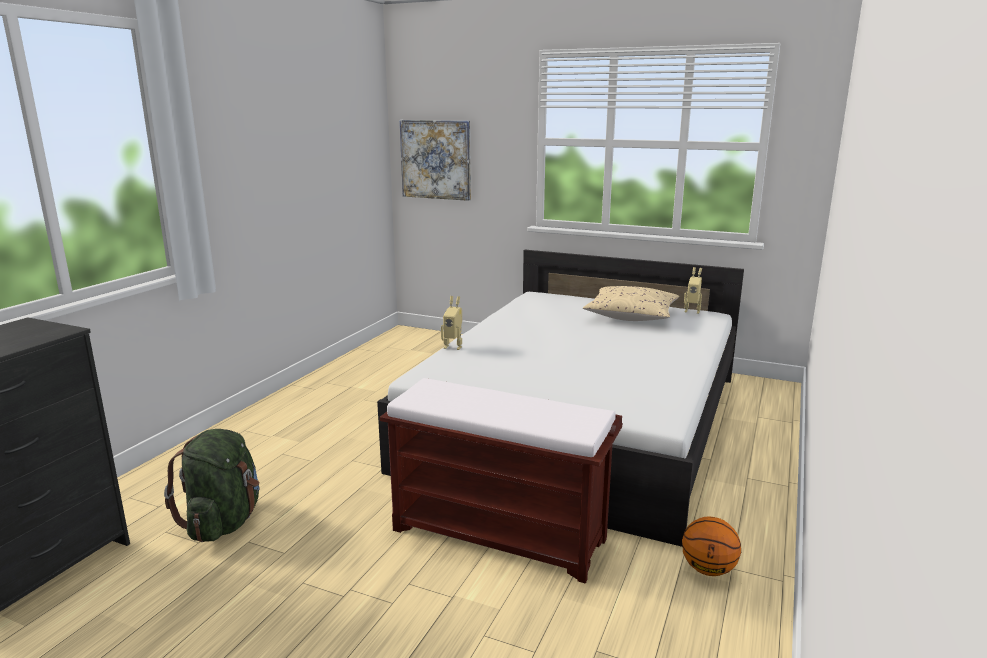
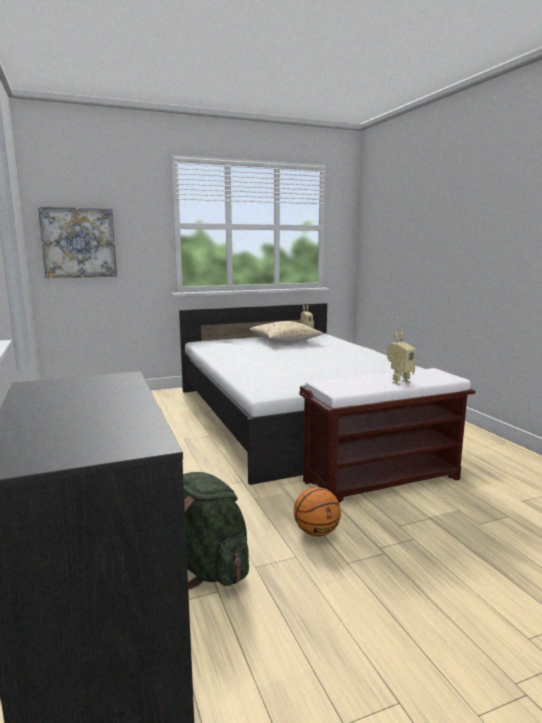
camera: 45 degrees left, 5 degrees down
toy robot [441,296,462,350] -> toy robot moved to [387,331,416,385]
basketball [682,516,741,576] -> basketball moved to [294,487,341,537]

